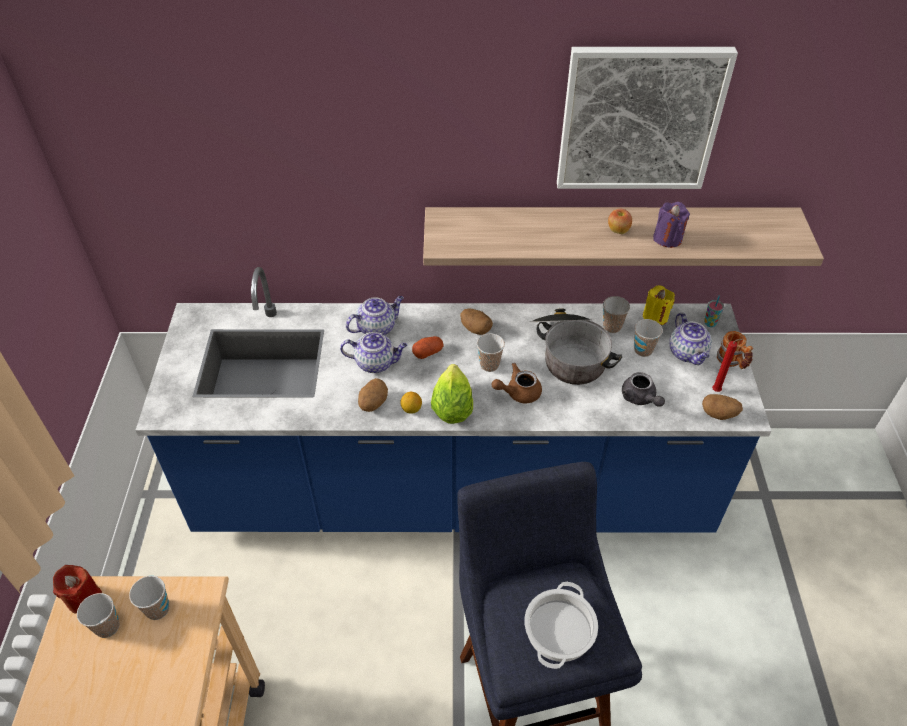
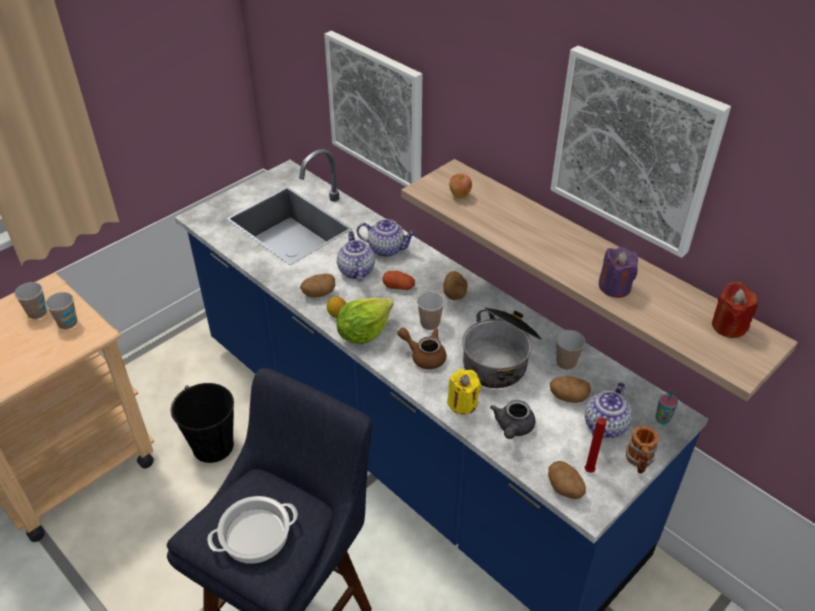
camera: 45 degrees right, 5 degrees down
red candle [53,565,102,614] -> red candle moved to [712,282,758,338]
teapot [340,332,407,373] -> teapot turned 150 degrees counterclockwise [337,231,375,282]
apple [608,209,632,234] -> apple moved to [449,173,472,199]
cup [634,319,663,357] -> potato [550,376,591,403]
yellow candle [643,285,675,325] -> yellow candle moved to [447,369,481,414]
none -> black bucket [171,383,234,463]
none -> picture [324,31,422,187]

